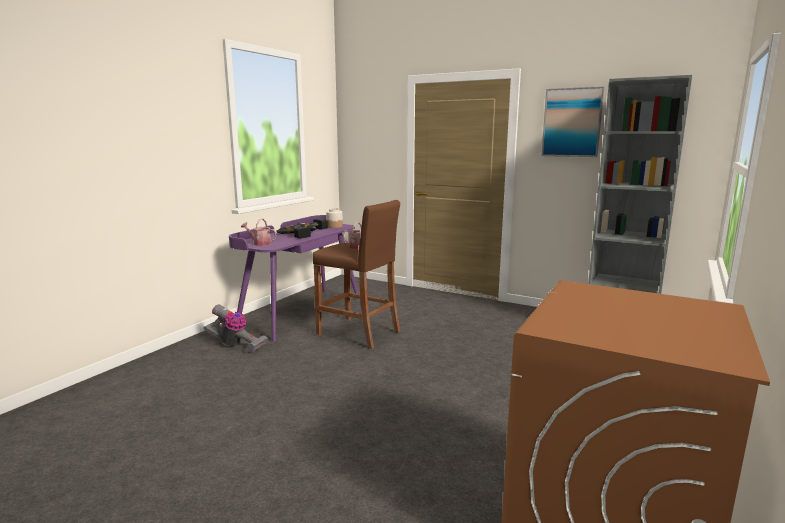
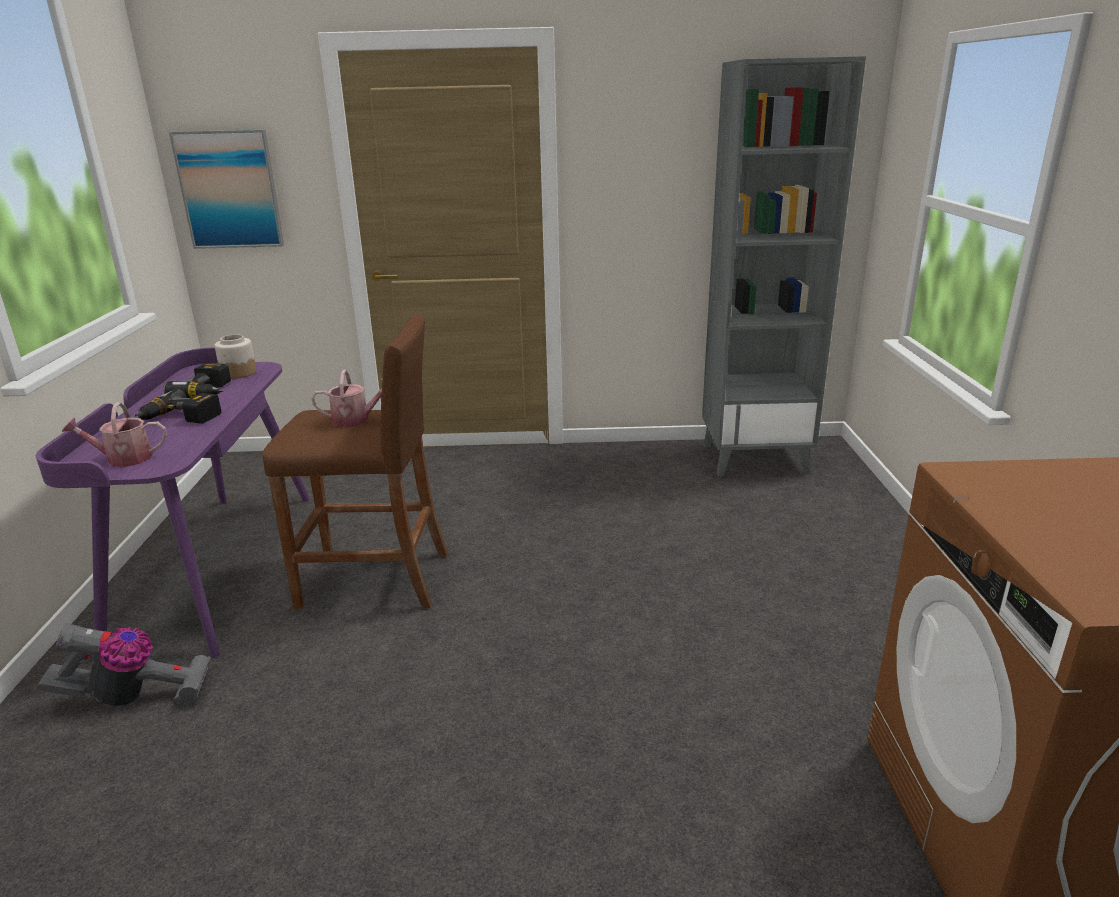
camera: 30 degrees left, 10 degrees up
picture [541,87,604,157] -> picture moved to [169,130,284,249]

